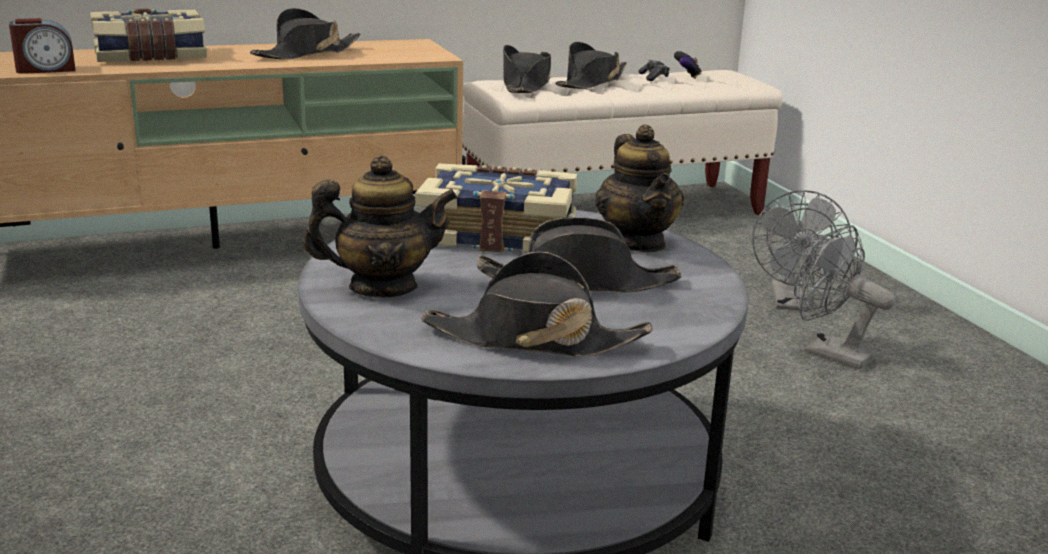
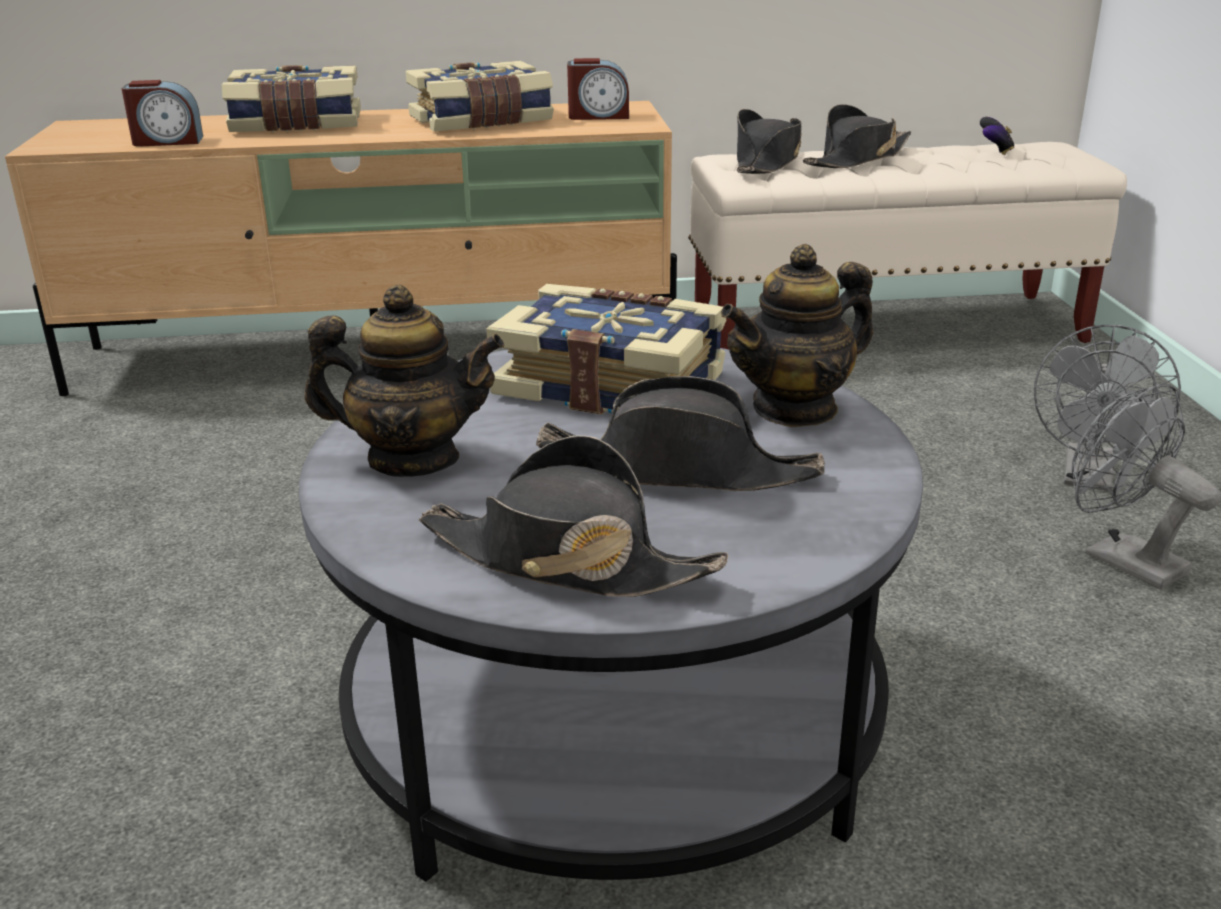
camera: 15 degrees right, 5 degrees up
black hat [250,8,360,59] -> book [406,61,554,131]
teapot [595,124,684,252] -> teapot turned 60 degrees clockwise [721,244,873,427]
game controller [638,60,670,81] -> none
none -> alarm clock [567,58,629,120]

